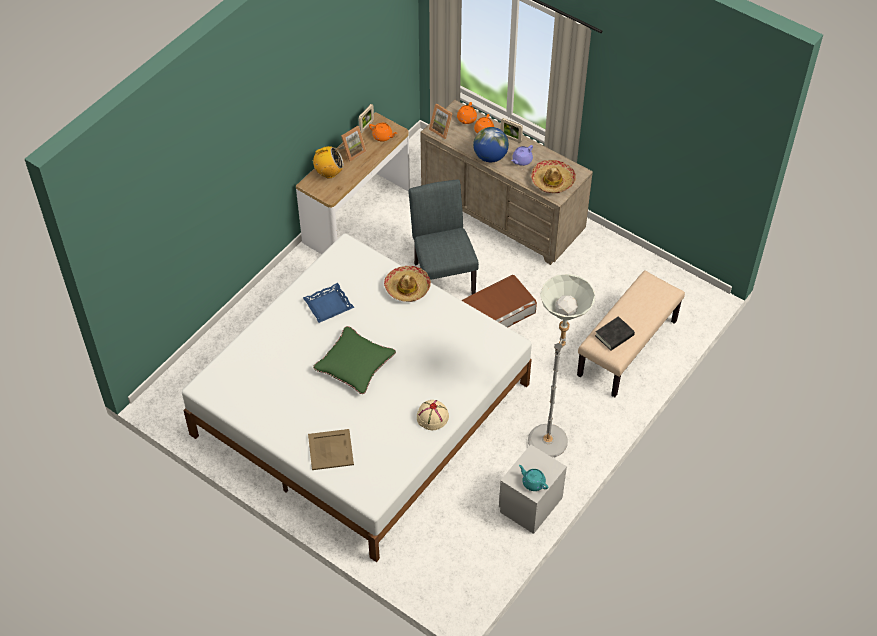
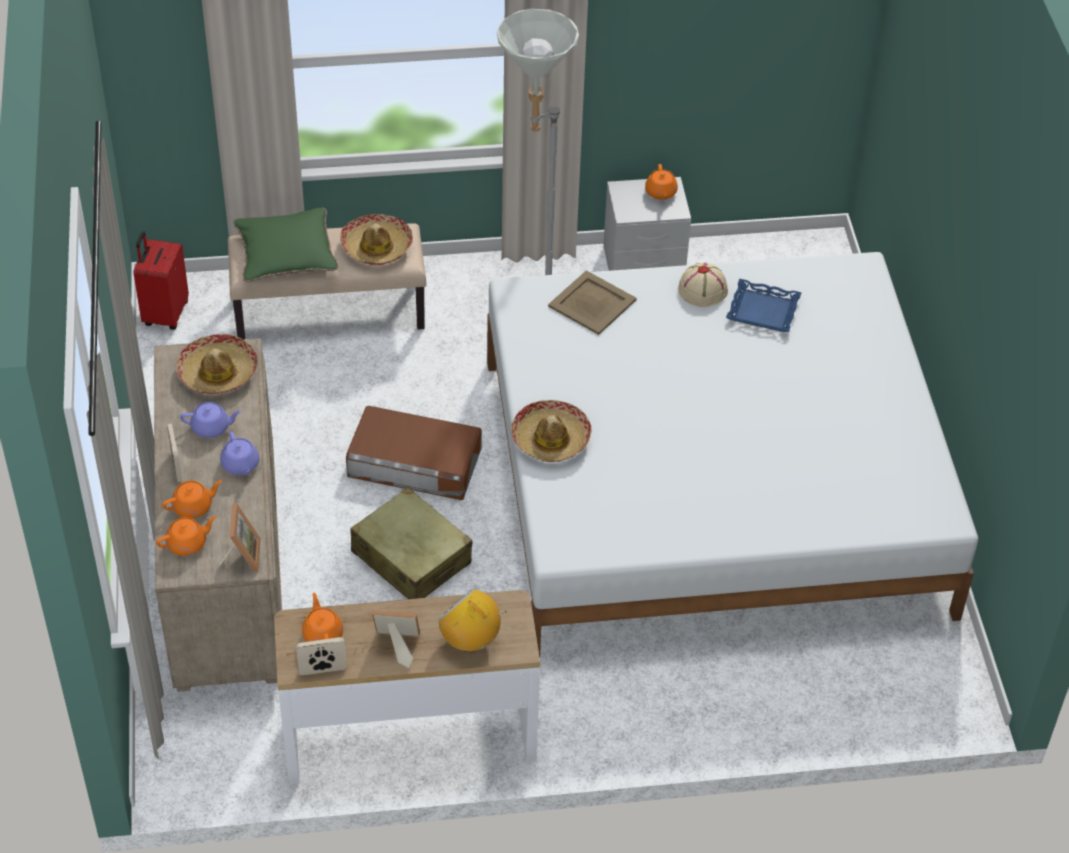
camera: 135 degrees left, 5 degrees down
blue tray [303,283,354,323] -> blue tray moved to [726,279,802,332]
beige tray [308,429,354,470] -> beige tray moved to [548,270,637,335]
green pillow [313,326,396,394] -> green pillow moved to [233,207,338,282]
grey chair [409,179,479,295] -> beige suitcase [350,487,472,599]
globe [473,127,509,162] -> purple teapot [220,432,259,475]
turquoise teapot [519,465,549,491] -> orange teapot [645,164,678,200]
black book [595,316,635,351] -> hat [340,214,413,265]
none -> red suitcase [133,231,189,330]

